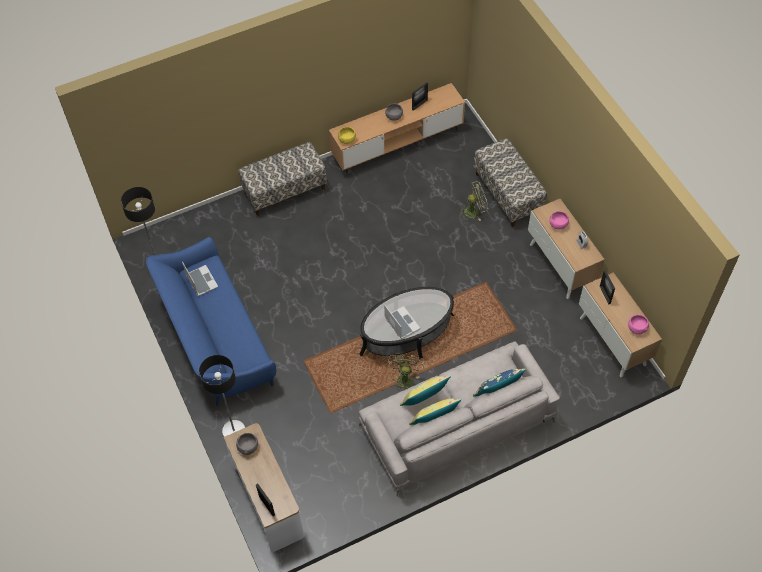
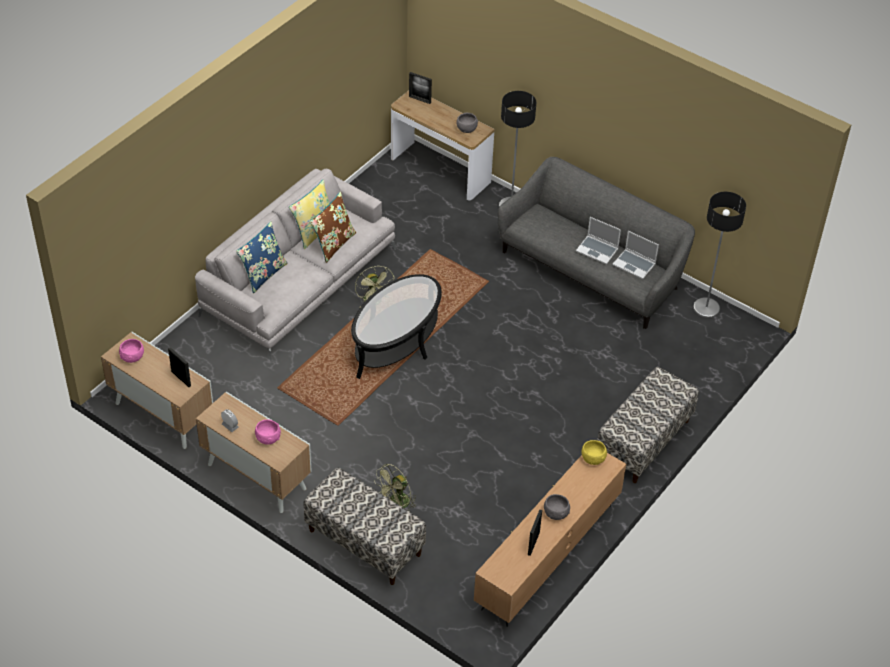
camera: 150 degrees right, 10 degrees down
blue sofa [146,237,276,406] -> grey sofa [498,157,695,329]
laptop [384,305,420,339] -> laptop moved to [576,217,621,264]
yellow pillow [400,376,451,406] -> brown pillow [310,192,356,263]

